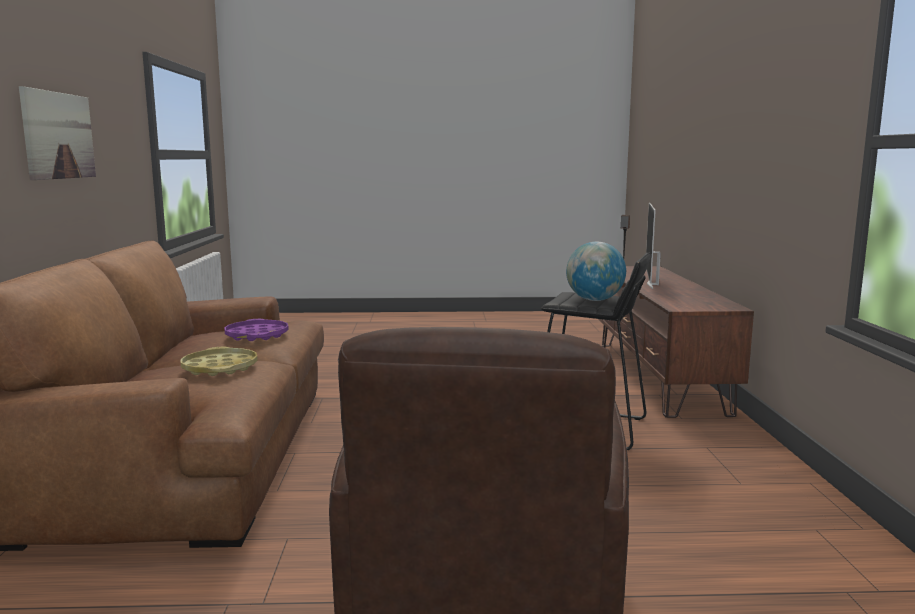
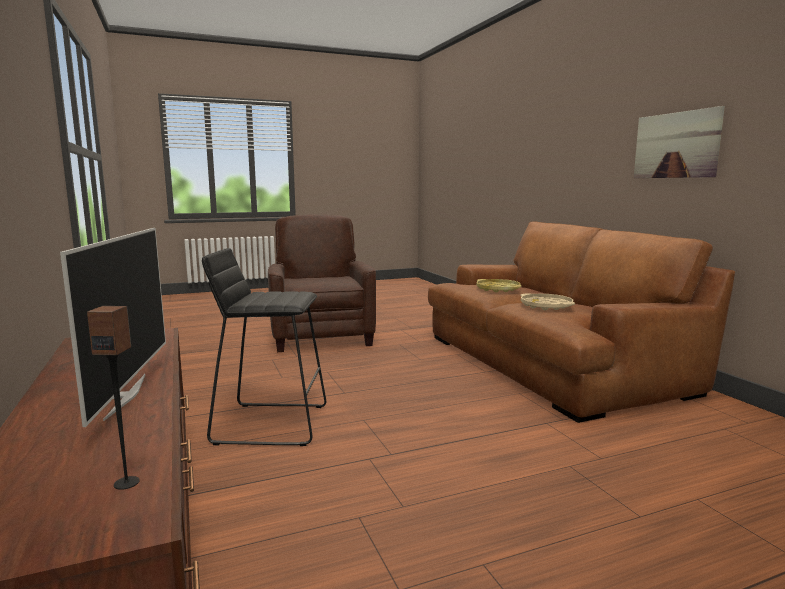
camera: 160 degrees right, 0 degrees up
purple tray [224,319,289,341] -> beige tray [521,293,575,310]
globe [566,242,626,301] -> none

